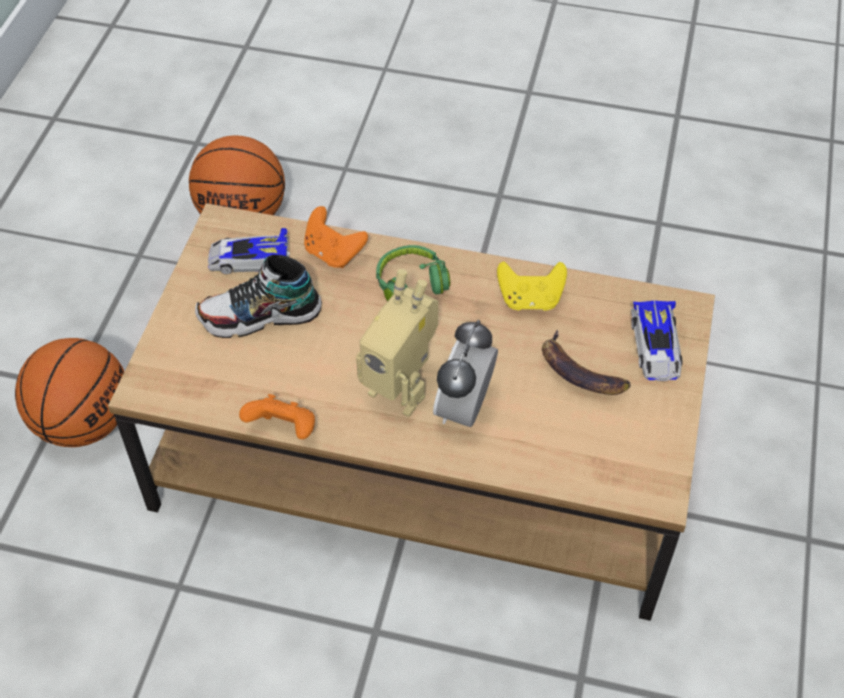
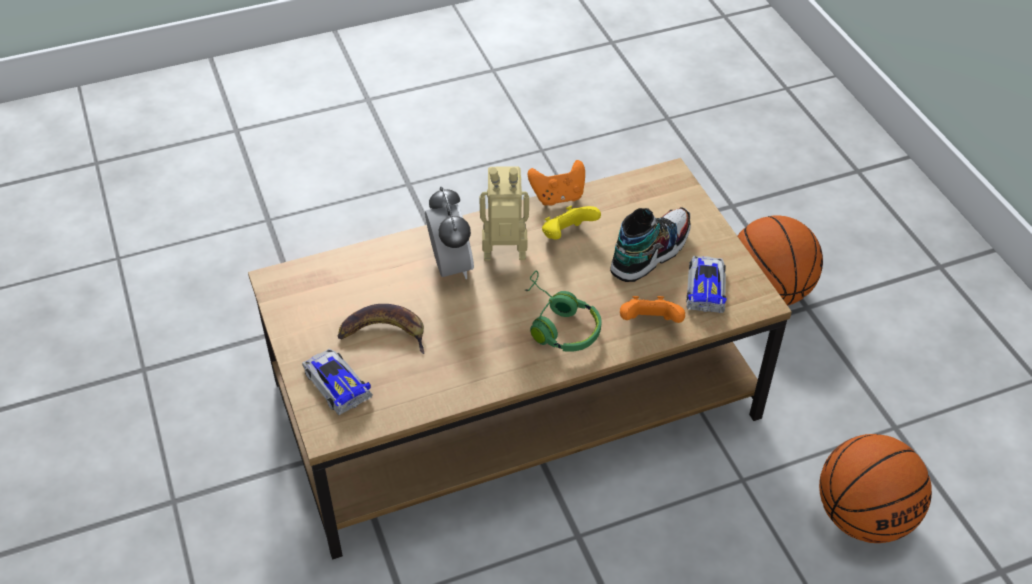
camera: 145 degrees right, 5 degrees down
toy car [208,228,290,274] -> toy car turned 45 degrees counterclockwise [686,256,727,313]
yellow game controller [497,261,567,311] -> yellow game controller moved to [542,206,601,240]

